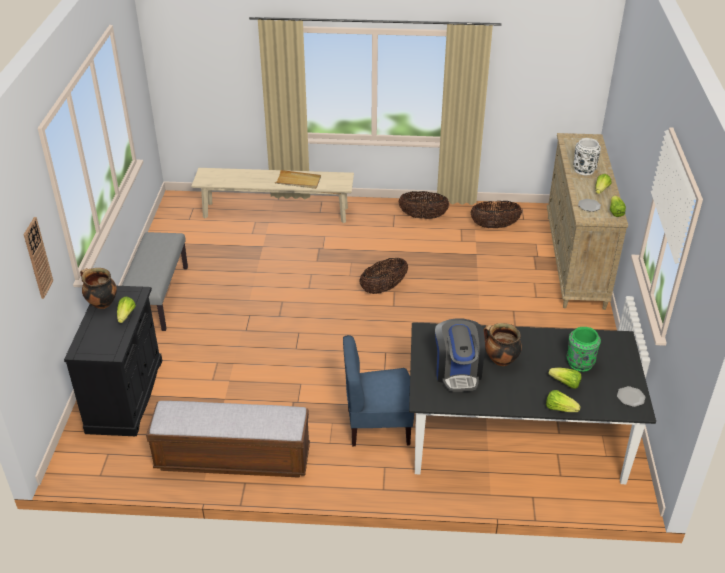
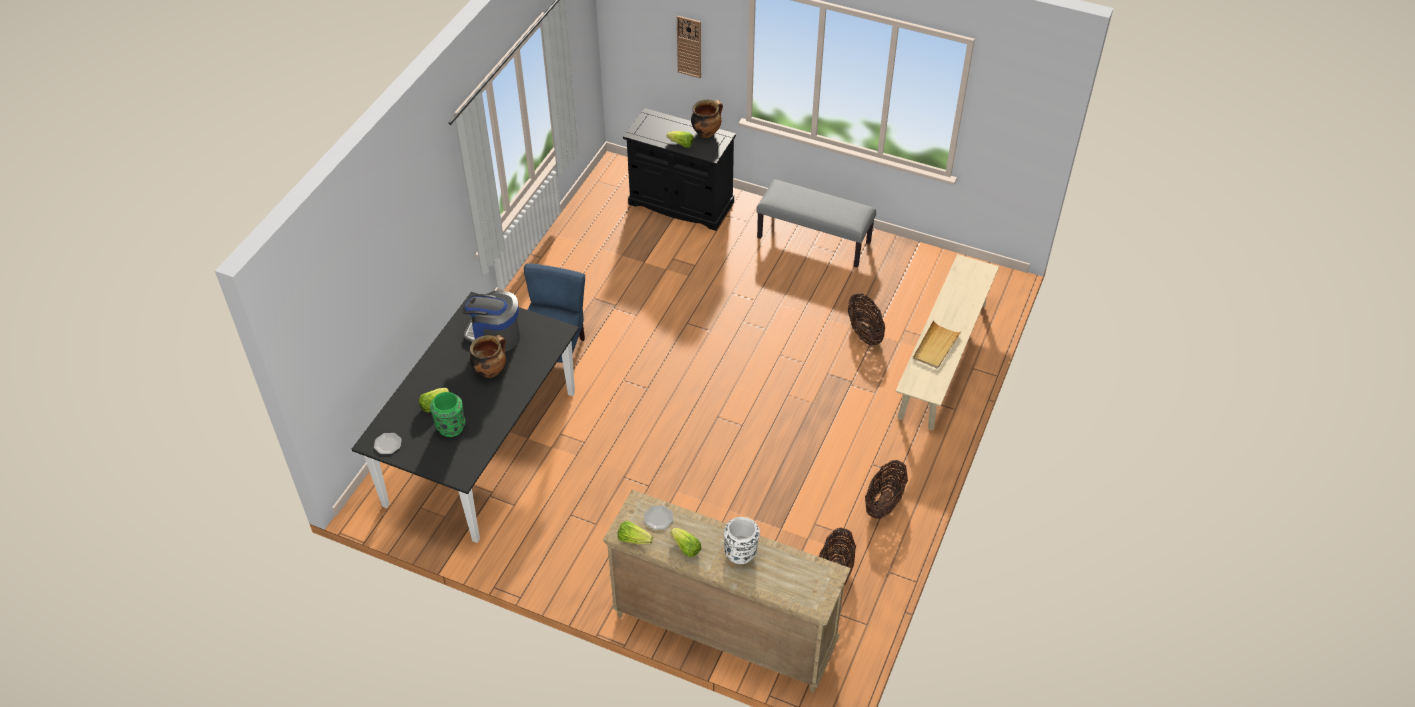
camera: 110 degrees right, 10 degrees up
bench [146,401,310,478] -> none
basket [359,258,408,294] -> basket moved to [848,293,885,346]
lettuce [546,390,580,412] -> none

